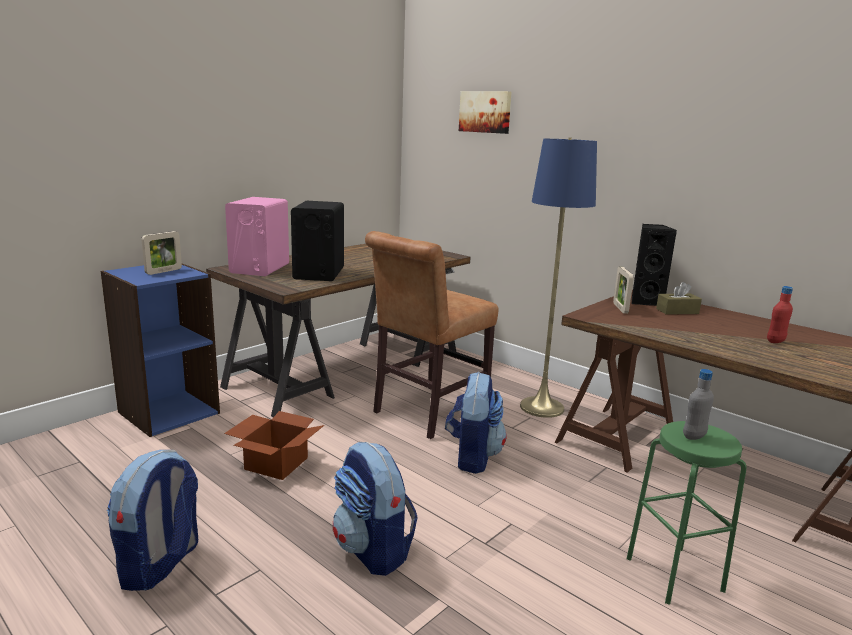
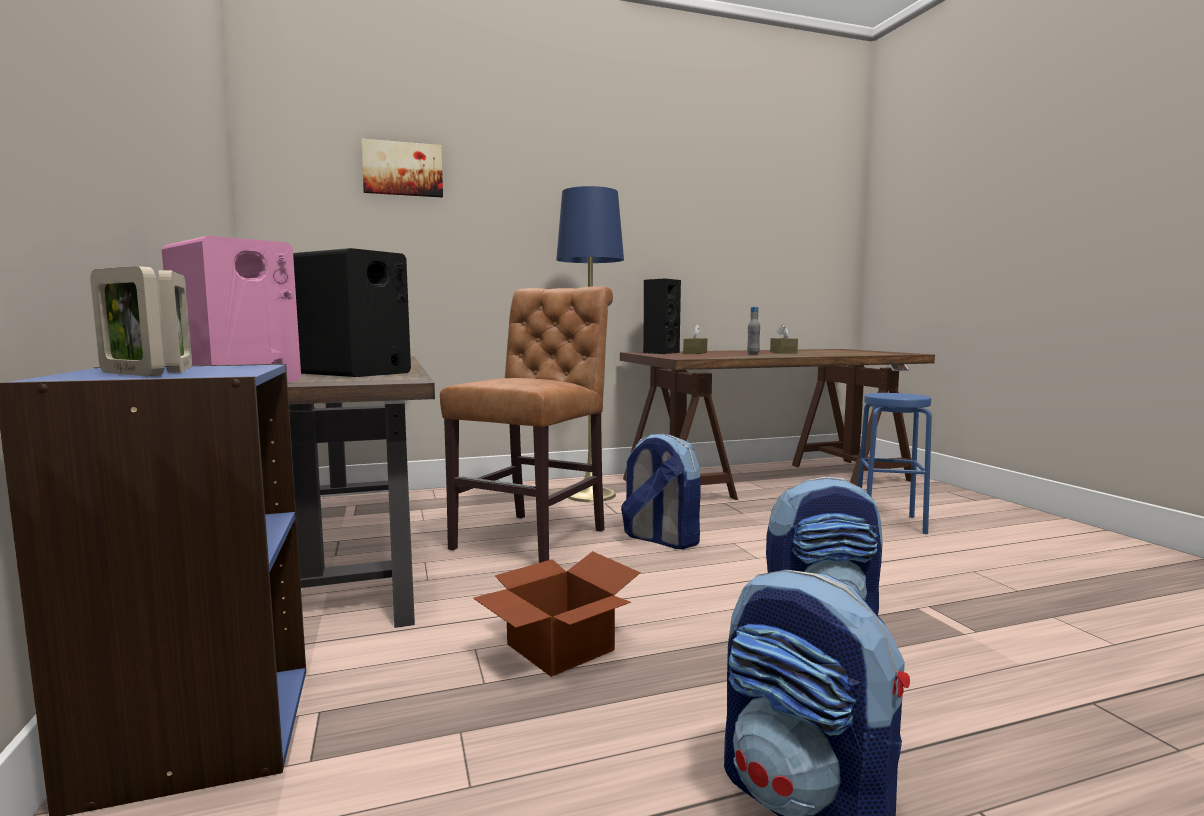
camera: 60 degrees left, 10 degrees down
brown chair [365,231,499,439] -> brown chair turned 135 degrees counterclockwise [440,287,613,563]
picture frame [613,267,634,314] -> picture frame moved to [90,266,164,376]
green stool [627,421,747,605] -> blue stool [857,393,932,534]
grey bottle [683,369,714,440] -> grey bottle moved to [747,307,760,355]
red bottle [767,286,793,343] -> brown tissue box [770,325,798,354]

